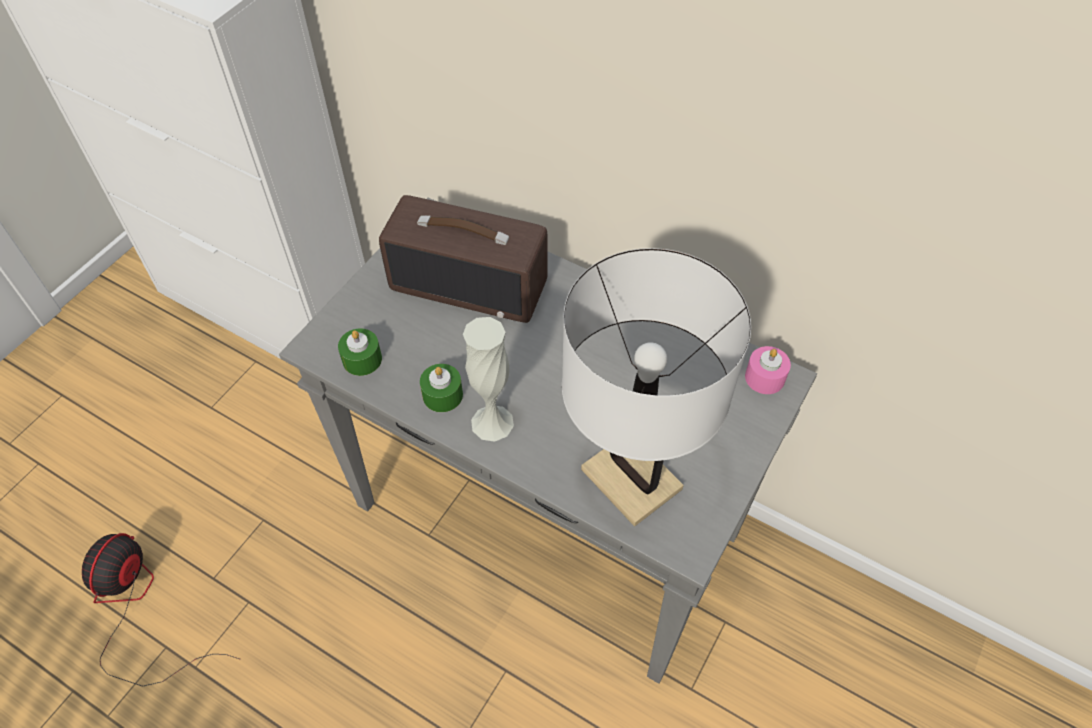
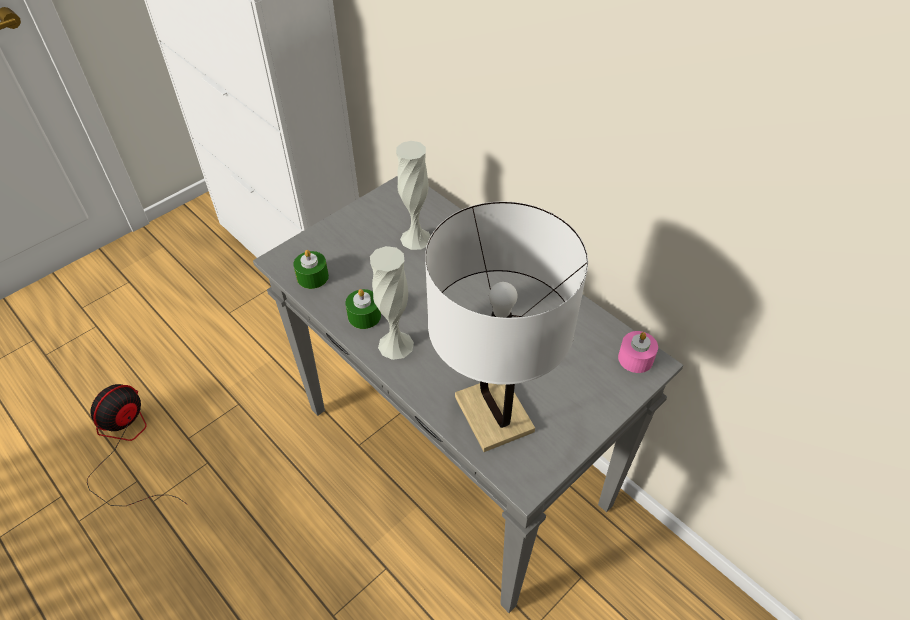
camera: 15 degrees right, 5 degrees down
radio [379,195,548,323] -> white vase [396,141,431,250]

